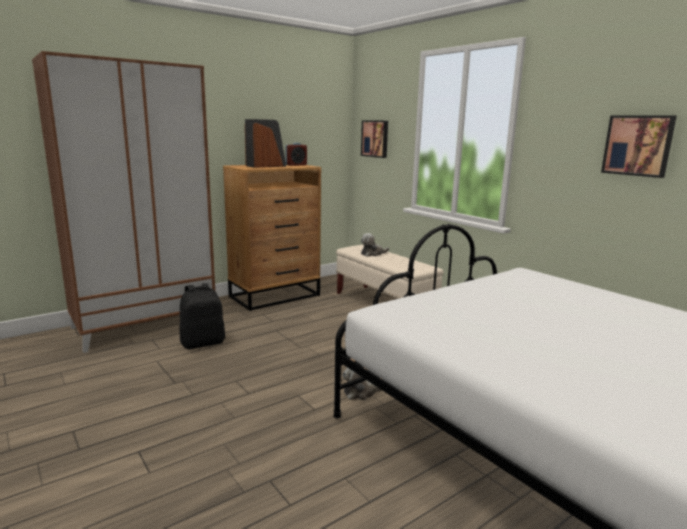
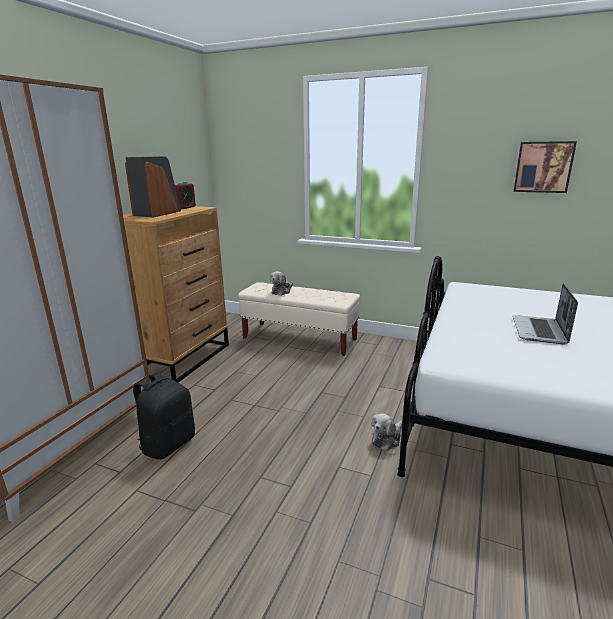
camera: 30 degrees left, 5 degrees up
picture [361,120,388,158] -> none
none -> laptop [513,283,578,345]

